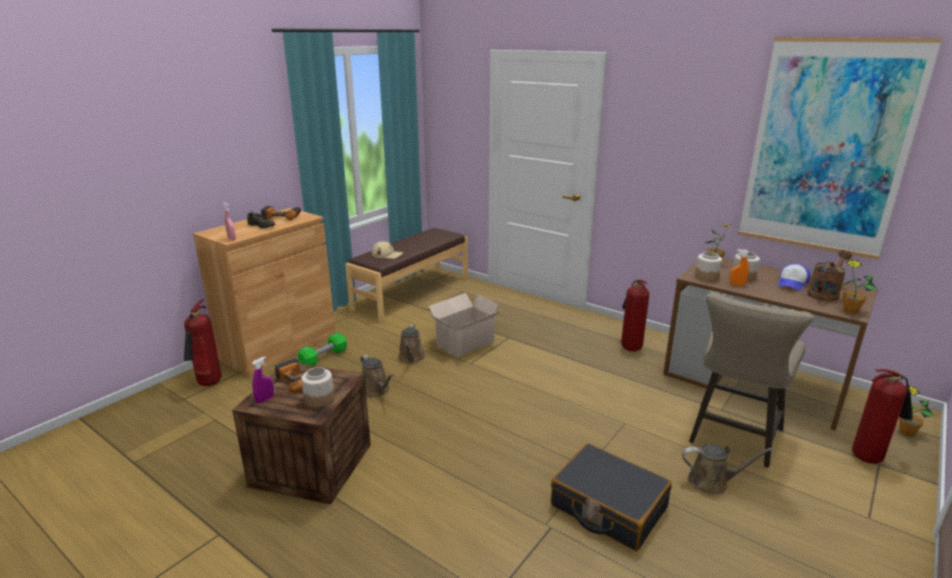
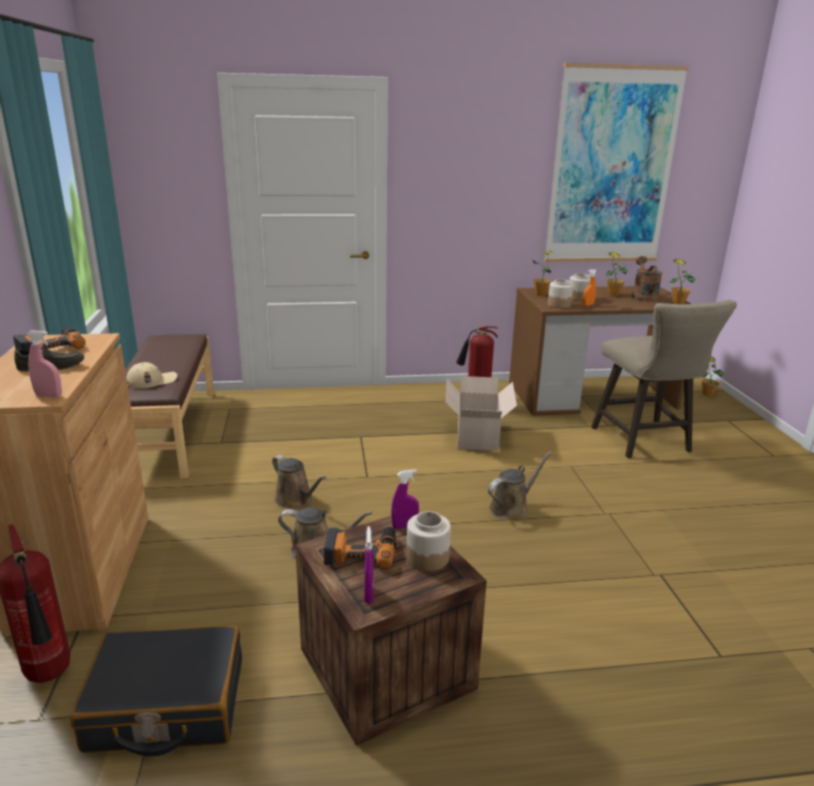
camera: 45 degrees left, 0 degrees up
green dumbbell [298,332,347,366] -> none
cardboard box [429,293,502,358] -> cardboard box moved to [446,376,517,451]
black suitcase [551,443,672,551] -> black suitcase moved to [70,626,242,756]
brown watering can [682,444,774,496] -> brown watering can moved to [488,451,552,520]
cap [778,264,811,291] -> potted plant [605,252,628,296]
fire extinguisher [852,369,913,464] -> none
none -> purple spray bottle [391,469,419,529]

